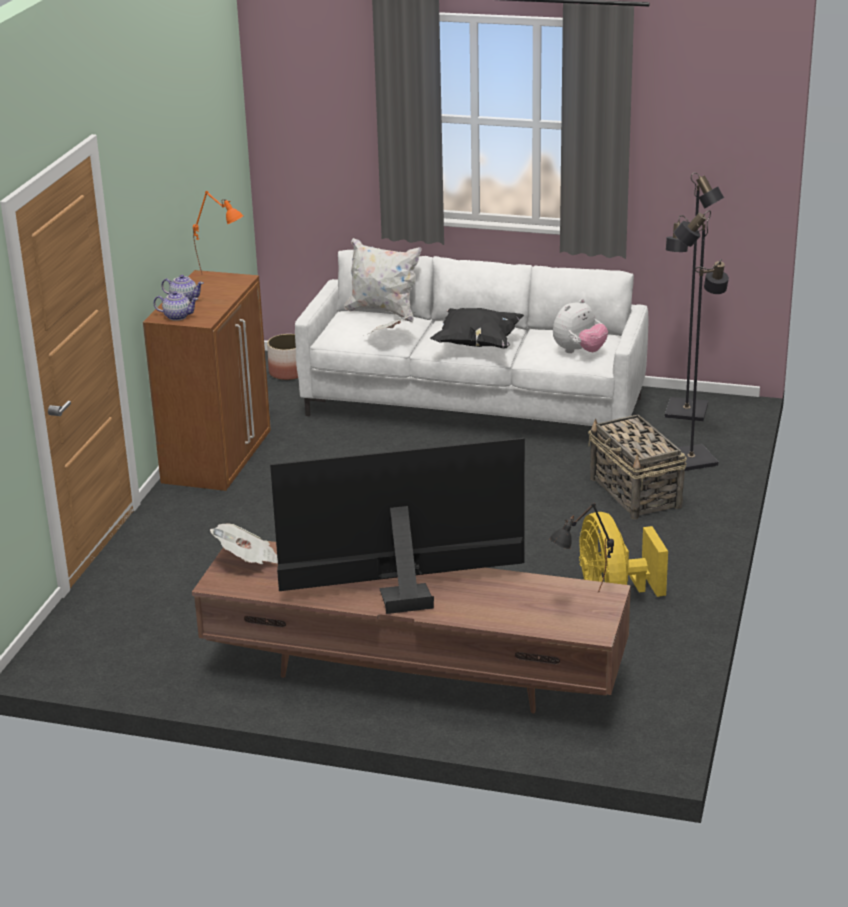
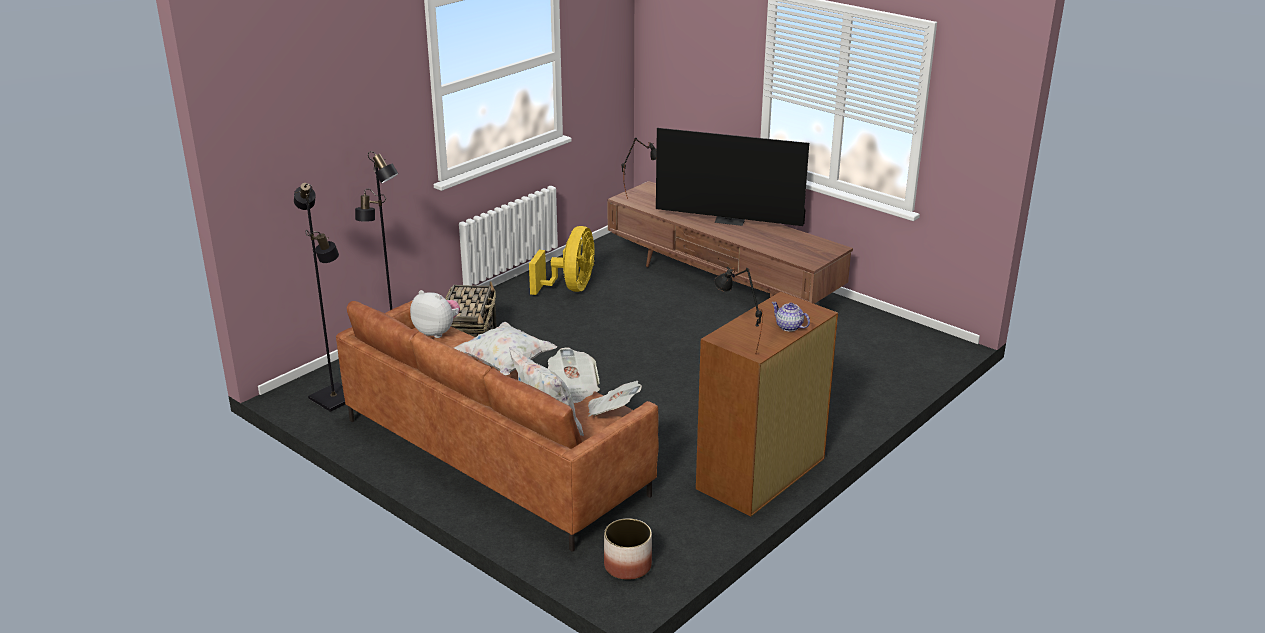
camera: 155 degrees left, 0 degrees up
teapot [154,291,198,321] -> none
orange table lamp [193,191,243,273] -> black table lamp [714,267,763,355]
newspaper [210,523,278,564] -> newspaper moved to [588,381,642,417]
white sofa [295,250,648,426] -> brown sofa [336,300,659,552]
black pillow [430,308,524,349] -> white pillow [454,322,557,375]
plush toy [553,299,608,353] -> plush toy turned 45 degrees clockwise [410,290,460,338]

